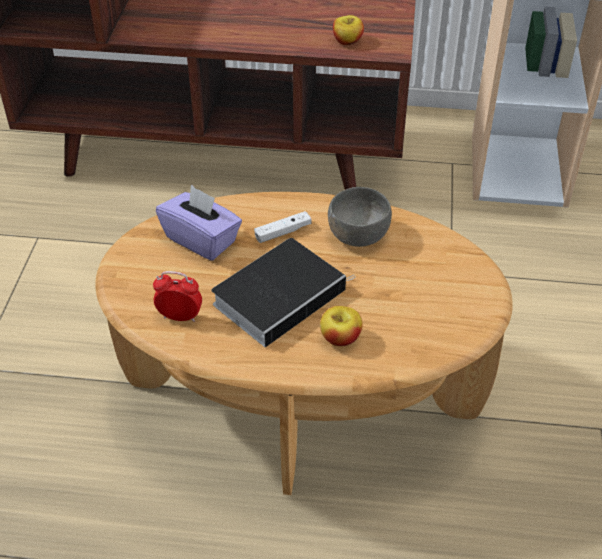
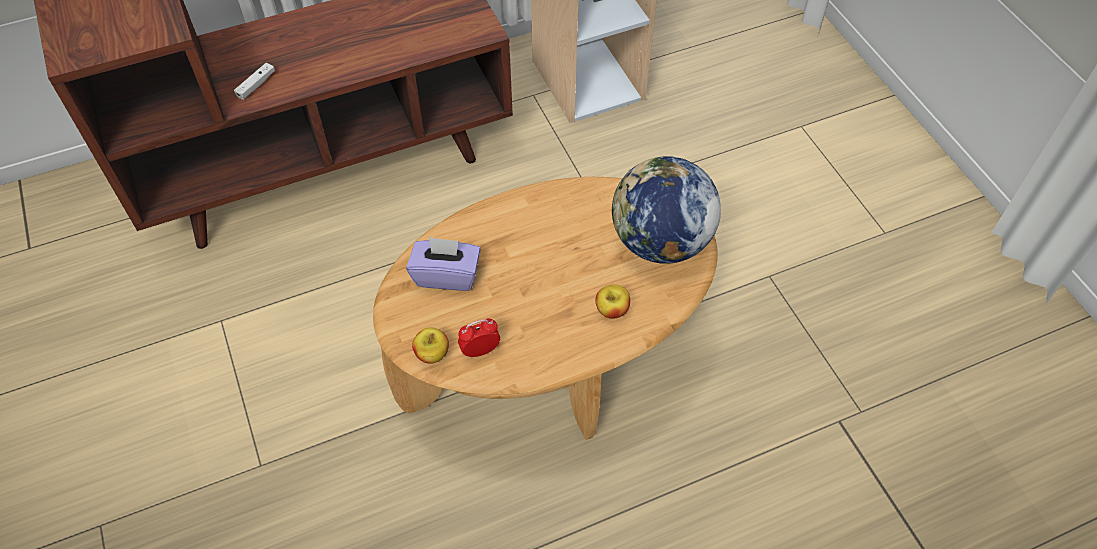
camera: 30 degrees left, 10 degrees up
book [211,238,356,347] -> none
white game controller [254,211,312,243] -> white game controller moved to [234,63,275,100]
grey bowl [328,187,392,247] -> none
apple [333,15,364,45] -> apple moved to [412,327,449,364]
none -> globe [612,156,721,264]

